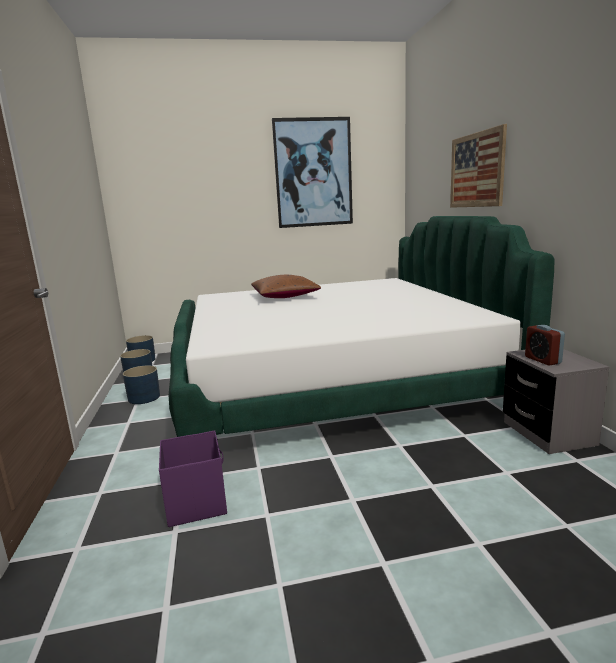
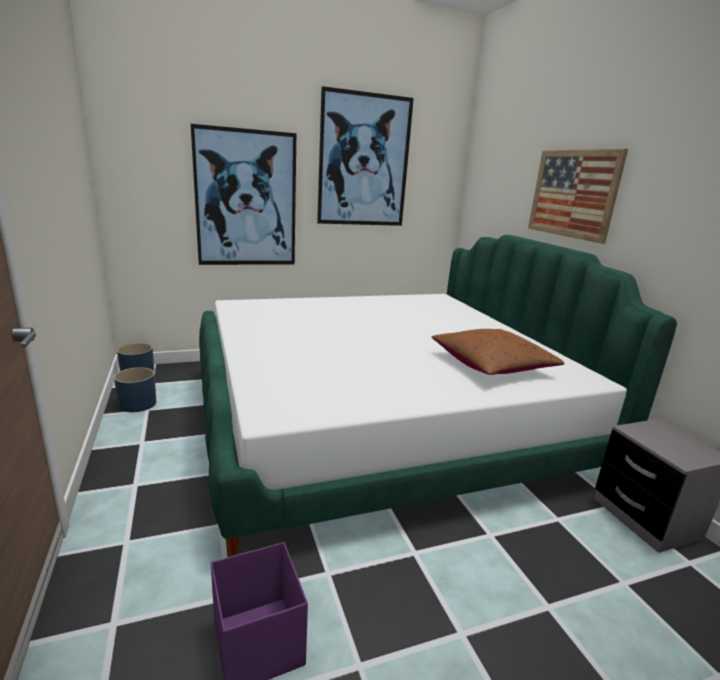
camera: 10 degrees left, 5 degrees up
blue planter [123,365,160,404] -> none
brown pillow [251,275,321,298] -> brown pillow moved to [432,329,565,375]
alarm clock [525,325,565,366] -> none
none -> picture [191,124,296,265]

